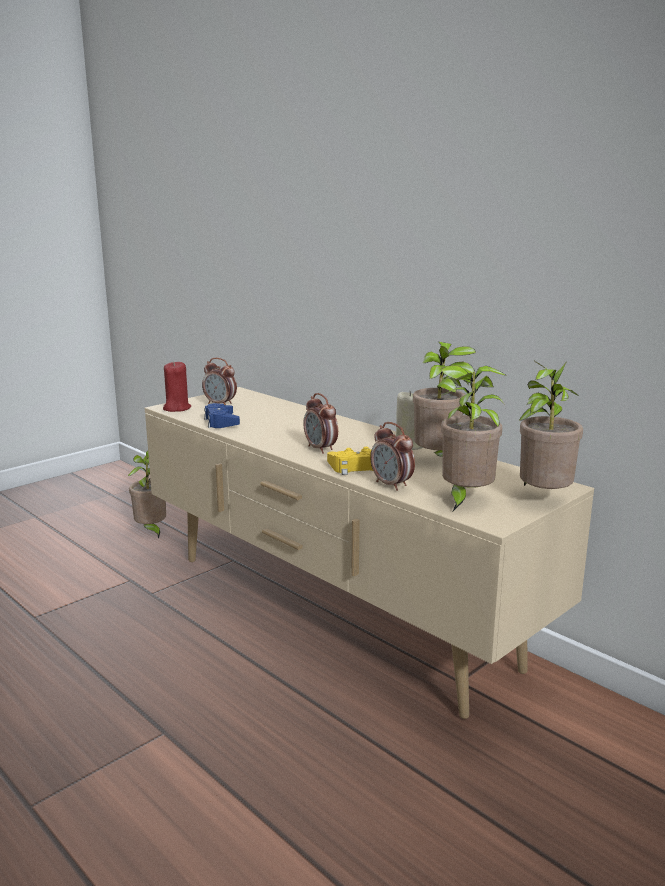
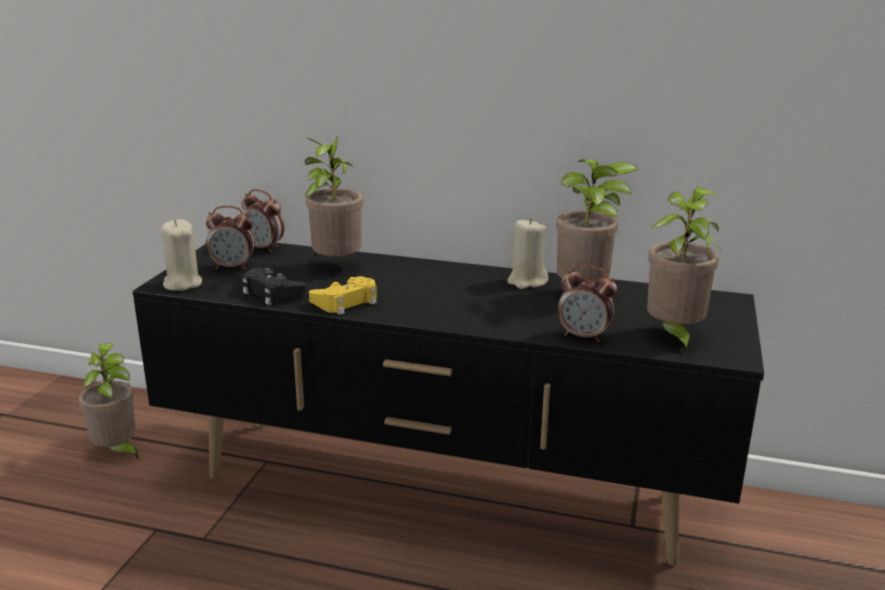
camera: 30 degrees left, 5 degrees up
beige tv stand [145,387,594,719] -> black tv stand [133,243,764,565]
red candle [163,362,191,412] -> beige candle [161,219,202,291]
blue game controller [204,403,240,428] -> black game controller [243,268,306,305]
alarm clock [303,393,338,454] -> alarm clock moved to [242,189,284,252]
yellow game controller [327,447,373,475] -> yellow game controller moved to [309,276,377,315]
potted plant [519,361,583,489] -> potted plant moved to [304,135,363,257]

